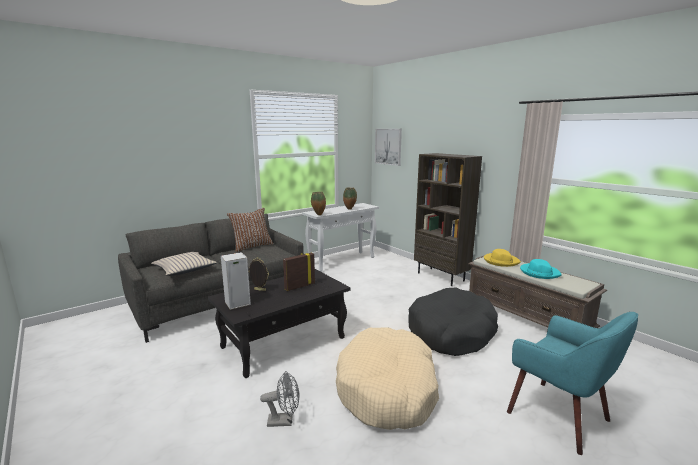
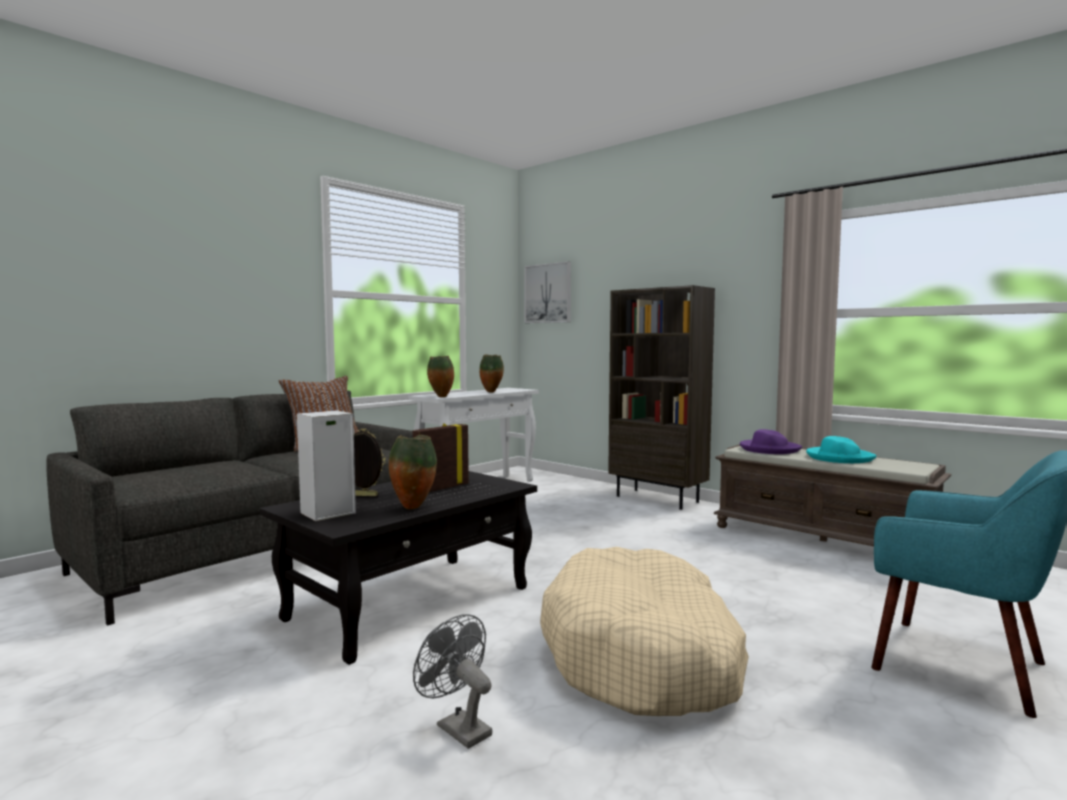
camera: 10 degrees left, 10 degrees down
beige pillow [151,252,217,276] -> none
grey fan [260,371,299,427] -> grey fan turned 120 degrees counterclockwise [413,615,492,749]
black dog bed [408,287,498,356] -> none
yellow hat [484,249,521,267] -> purple hat [740,429,802,454]
none -> vase [389,435,437,509]

